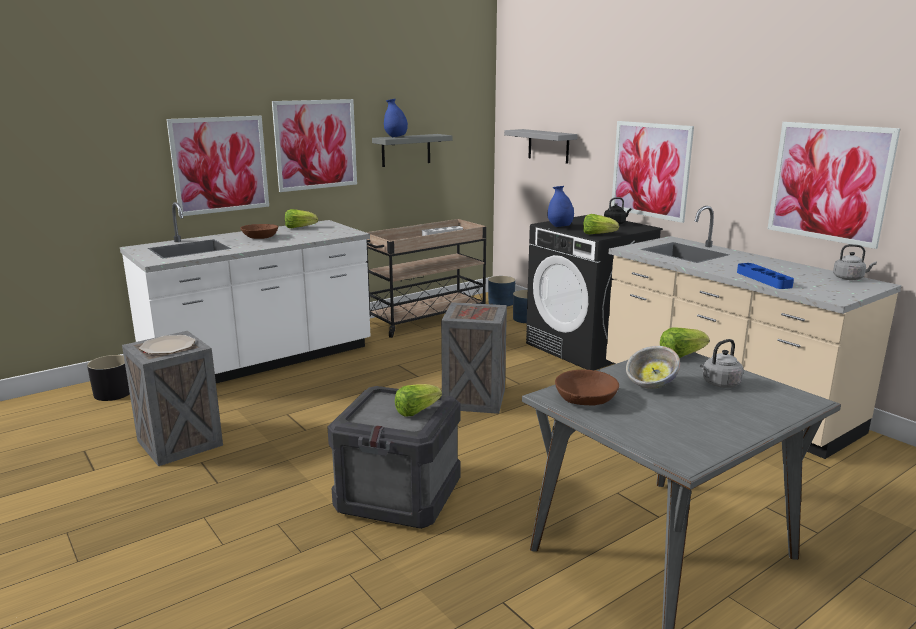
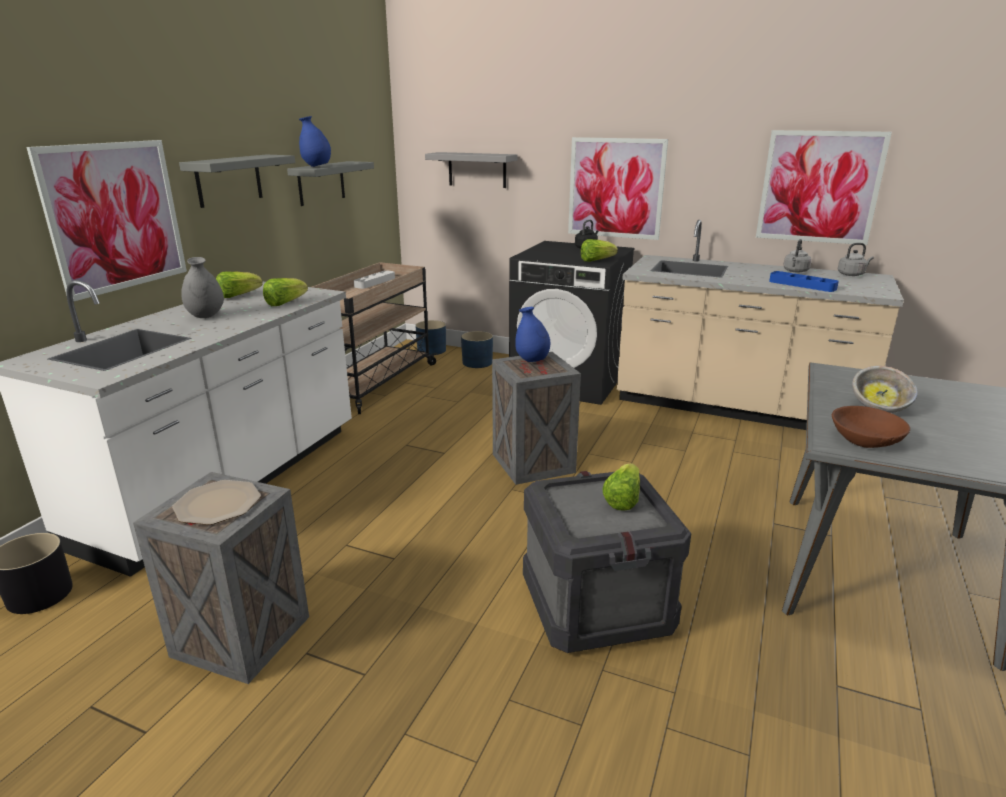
camera: 30 degrees left, 5 degrees up
brown bowl [241,224,278,239] -> grey vase [181,257,224,318]
picture [272,99,357,192] -> grey shelf [179,155,295,208]
blue vase [547,186,574,227] -> blue vase moved to [515,307,550,362]
lettuce [660,327,709,358] -> lettuce moved to [263,278,308,306]
grey kettle [700,339,744,388] -> grey kettle moved to [783,239,812,273]

